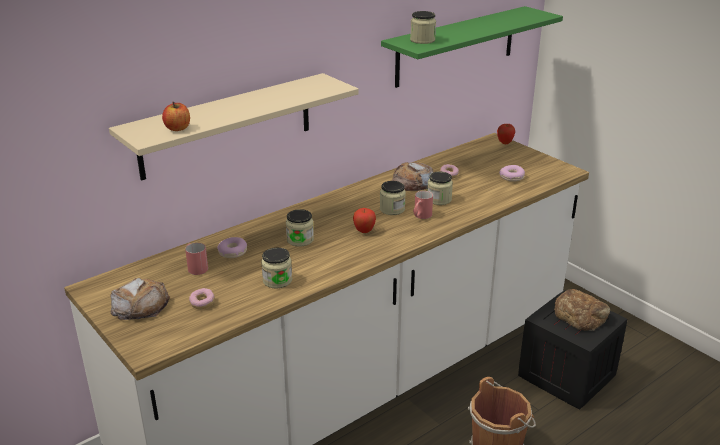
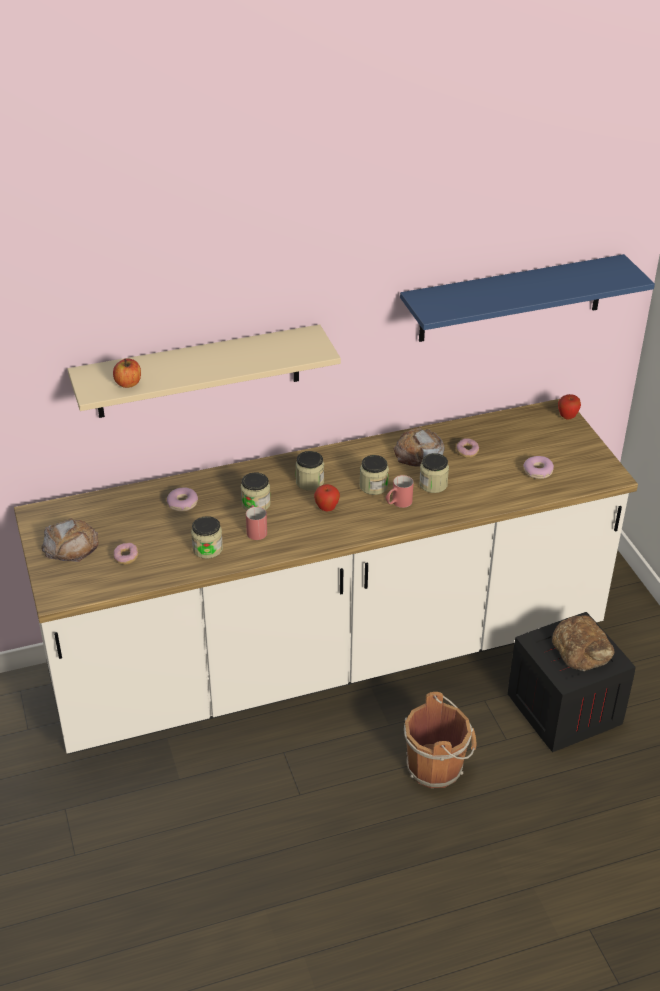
camera: 20 degrees right, 10 degrees up
red mug [185,243,208,275] -> red mug moved to [246,505,267,540]
green shelf [381,6,563,88] -> blue shelf [400,254,655,342]
jar [410,11,436,44] -> jar moved to [296,451,324,491]

